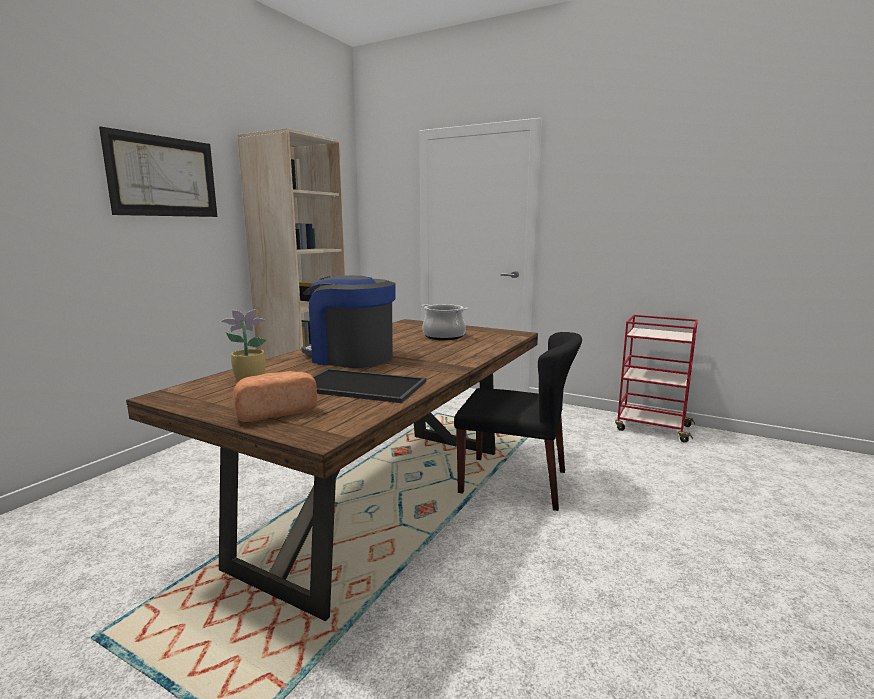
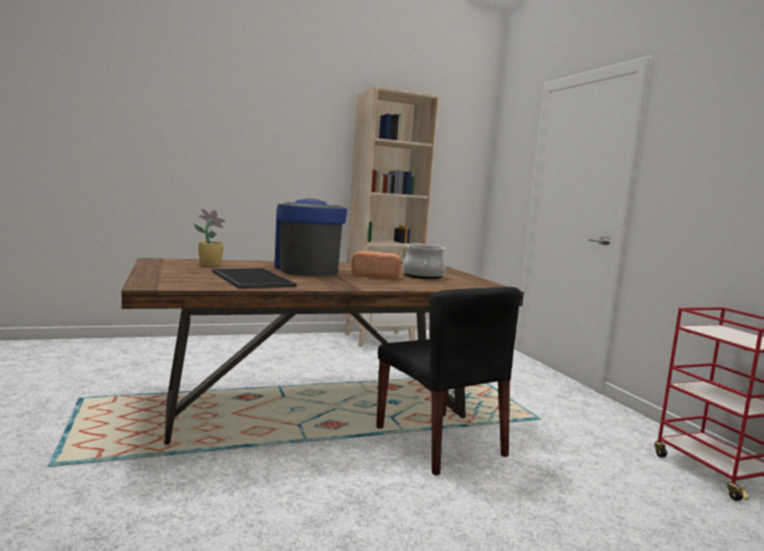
camera: 40 degrees right, 5 degrees down
picture [99,126,217,217] -> none
bread [233,371,317,422] -> bread moved to [352,251,401,279]

